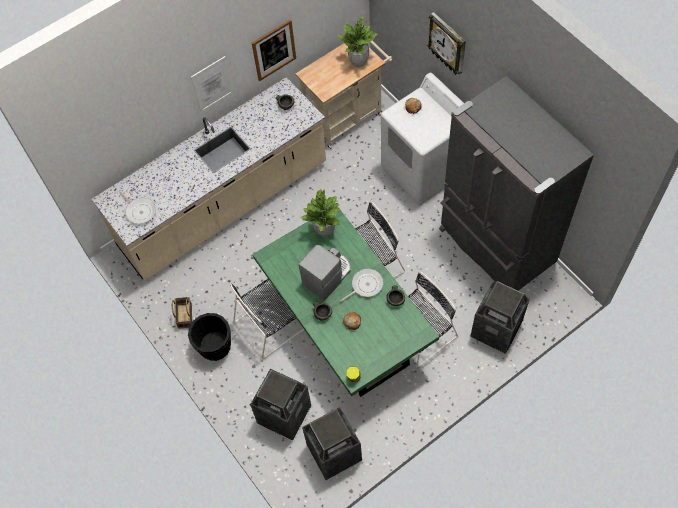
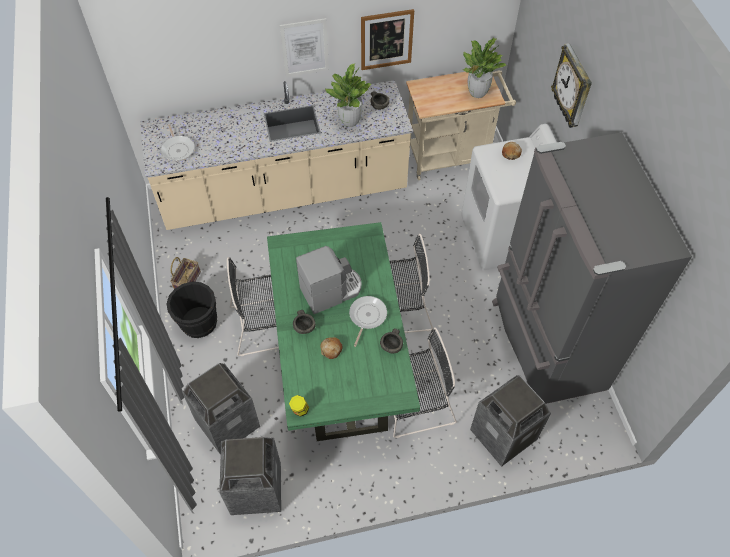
camera: 20 degrees right, 5 degrees down
potted plant [301,189,340,237] -> potted plant moved to [325,63,372,127]
frying pan [340,269,383,302] -> frying pan turned 60 degrees counterclockwise [349,296,387,347]

